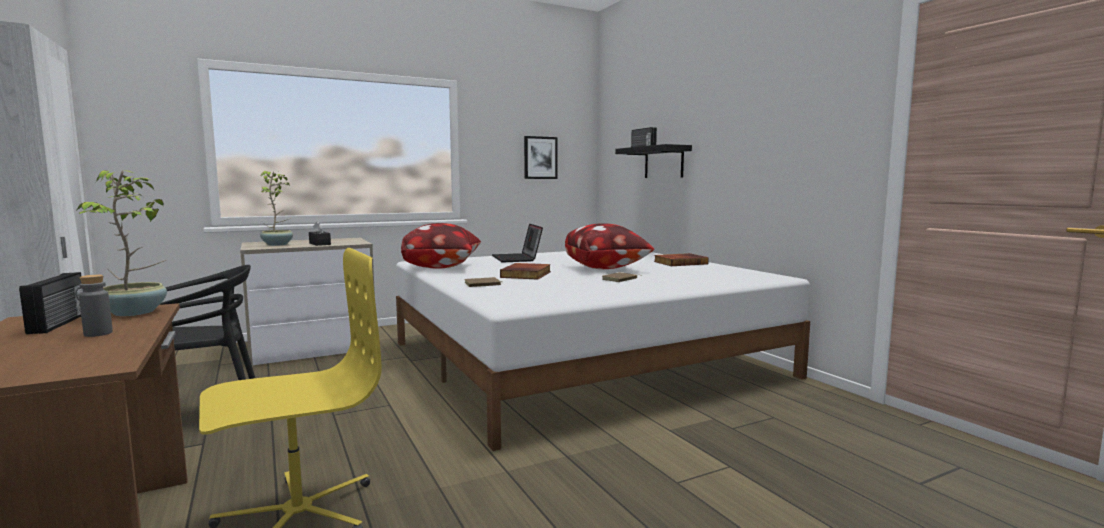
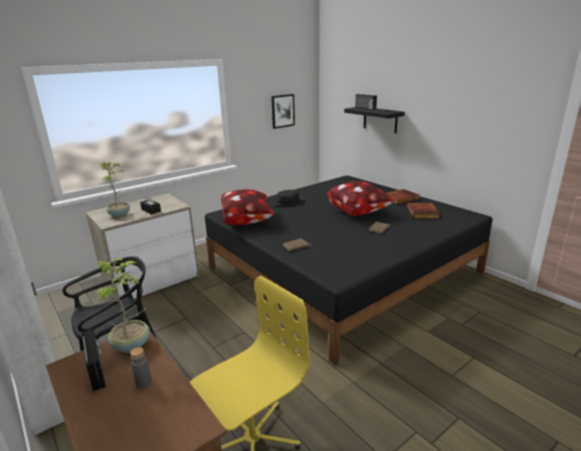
camera: 10 degrees left, 15 degrees up
white bed [396,251,810,451] -> black bed [205,175,493,366]
laptop [492,224,543,262] -> black hat [270,190,305,206]
book [500,263,551,280] -> book moved to [407,203,440,219]

